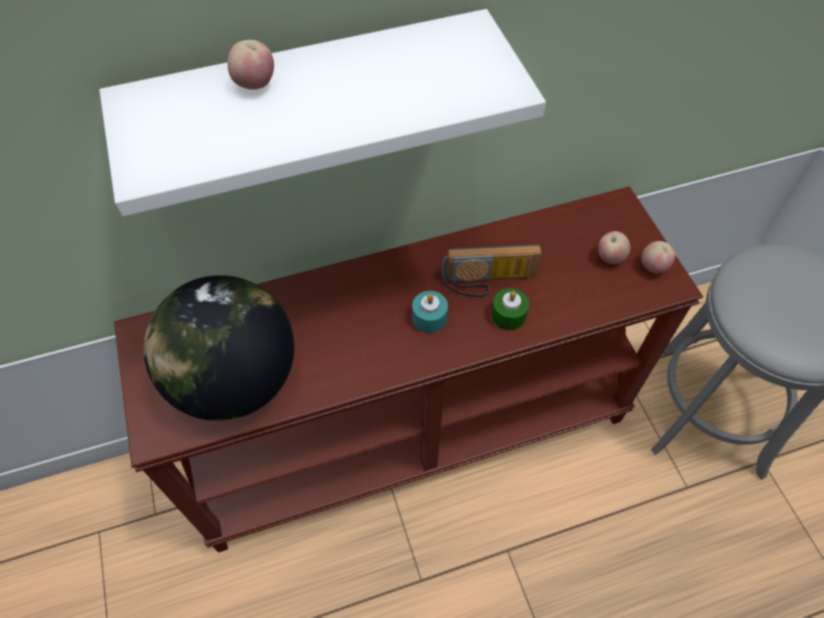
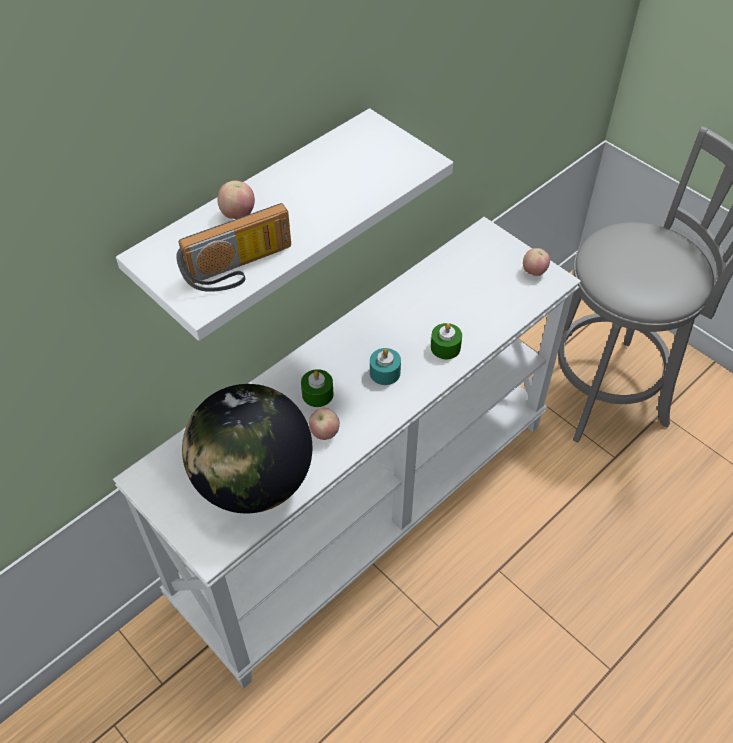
camera: 25 degrees left, 5 degrees down
brown console table [114,186,703,553] -> white console table [113,217,581,689]
radio [441,244,542,297] -> radio moved to [176,203,291,292]
apple [598,231,630,264] -> apple moved to [309,408,340,440]
none -> green candle [301,369,334,407]

